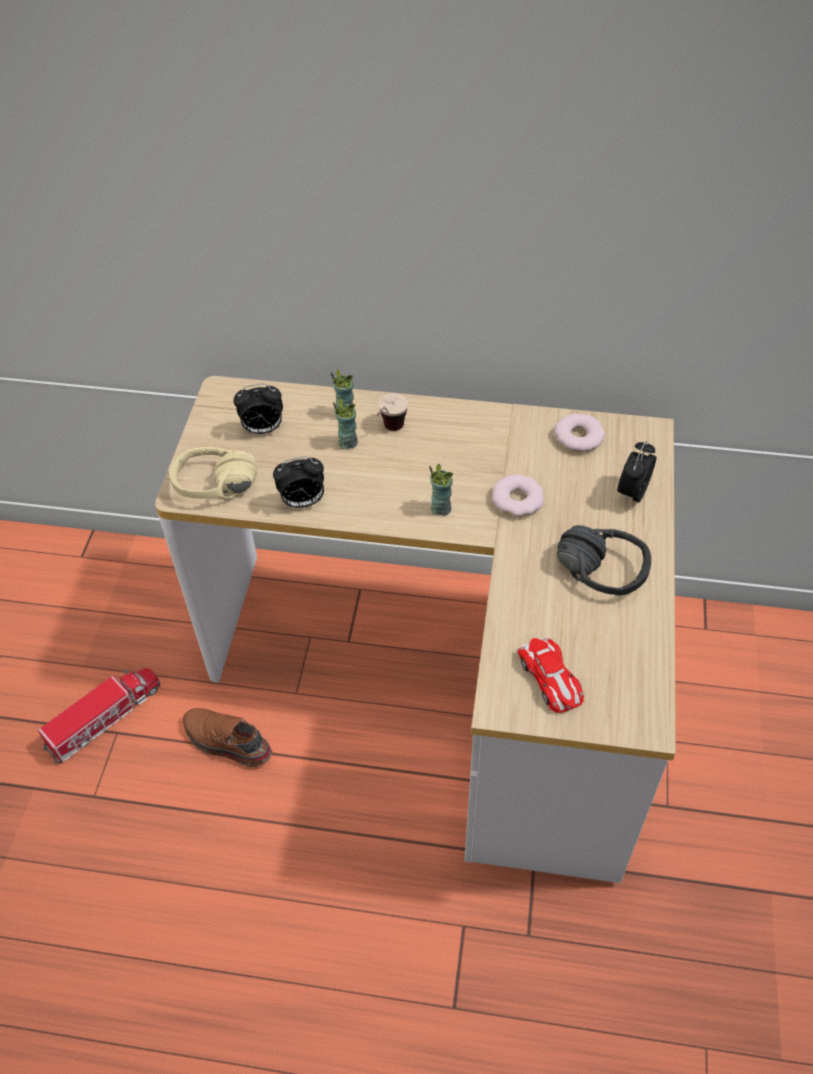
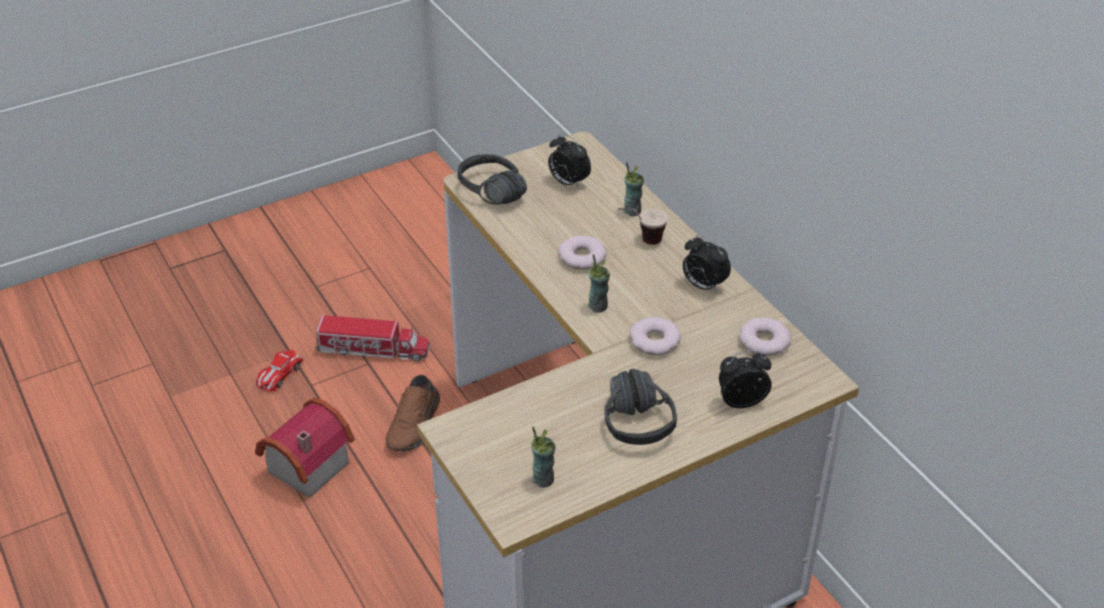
camera: 50 degrees right, 10 degrees down
beige headphones [169,447,257,499] -> black headphones [458,154,527,205]
brown shoe [183,708,272,767] -> brown shoe turned 150 degrees counterclockwise [386,375,440,452]
alarm clock [273,457,324,508] -> alarm clock moved to [683,235,731,294]
cup [333,399,358,450] -> cup moved to [531,426,556,487]
toy car [517,638,584,713] -> toy car moved to [256,350,304,392]
none -> toy house [255,398,354,498]
none -> donut [558,236,607,270]

